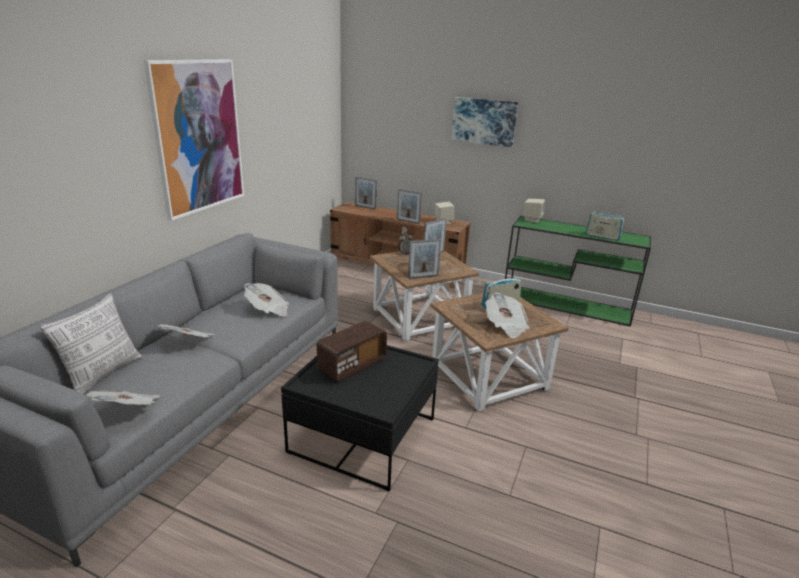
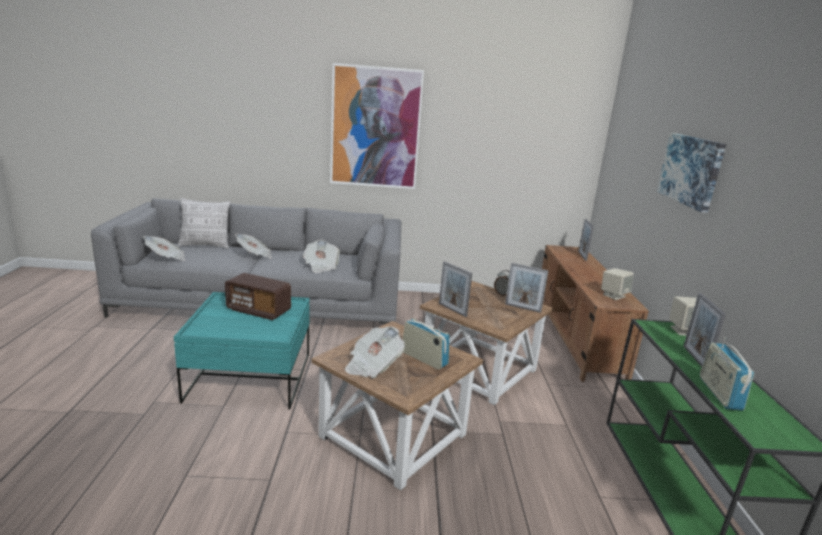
camera: 65 degrees right, 5 degrees down
black coffee table [281,345,439,491] -> turquoise coffee table [174,292,310,409]
picture frame [397,189,422,224] -> picture frame moved to [683,293,726,367]

